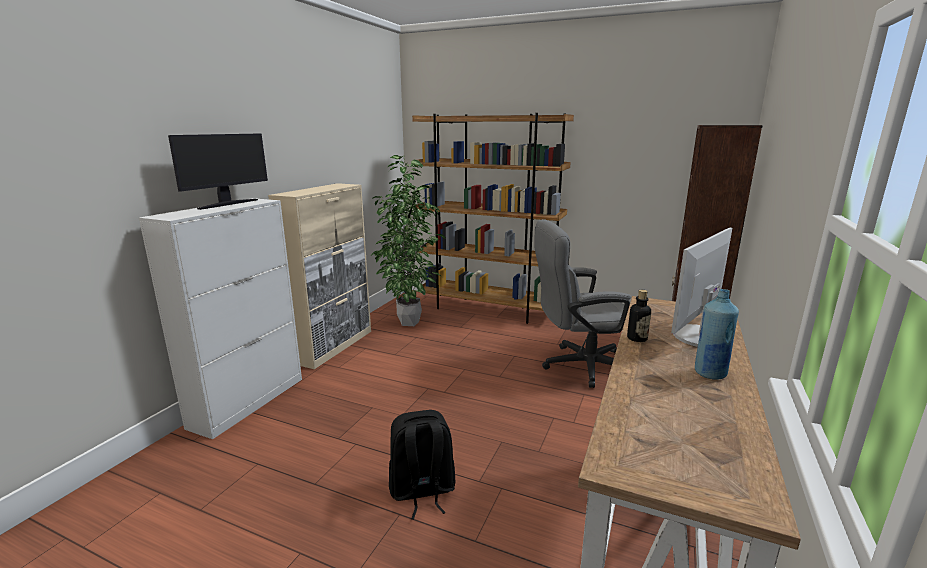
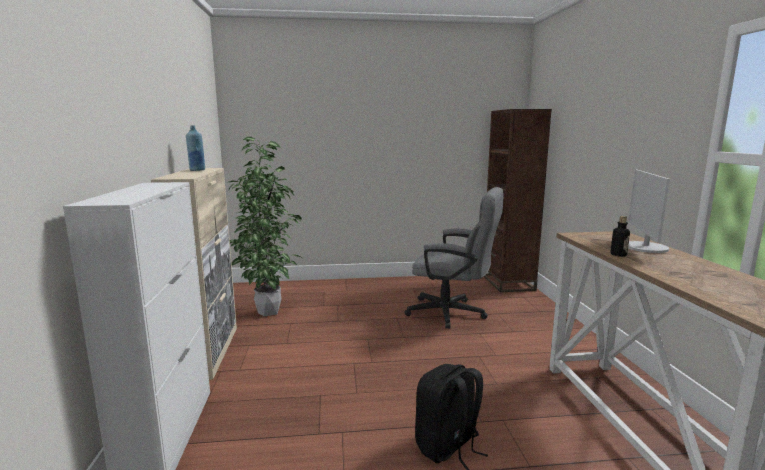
camera: 30 degrees left, 5 degrees down
monitor [168,134,268,210] -> none
brown bookcase [412,113,574,324] -> none
grey office chair [534,219,631,388] -> grey office chair turned 120 degrees counterclockwise [404,187,504,329]
blue bottle [695,289,739,380] -> blue bottle moved to [186,125,205,171]

